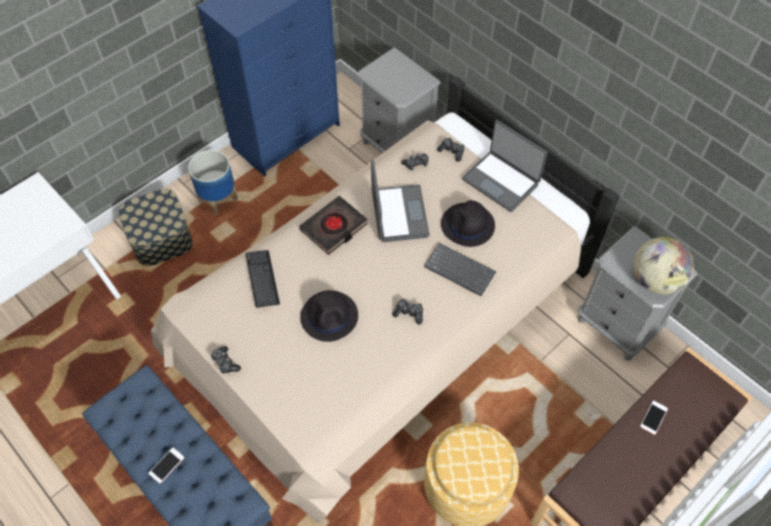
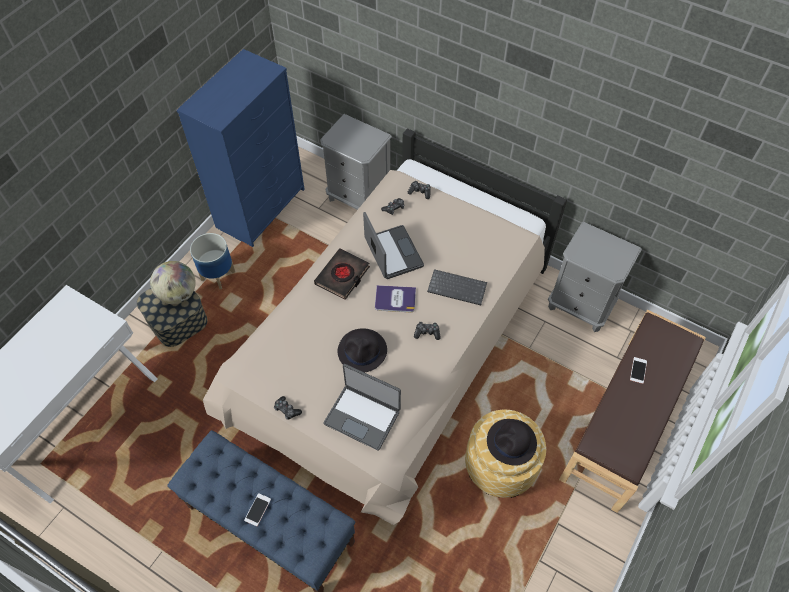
camera: 15 degrees left, 0 degrees up
keyboard [245,250,280,308] -> none
black hat [441,200,495,247] -> black hat moved to [487,419,537,466]
laptop [462,120,548,212] -> laptop moved to [323,364,401,450]
globe [634,237,694,295] -> globe moved to [150,261,196,304]
none -> book [375,285,416,312]

